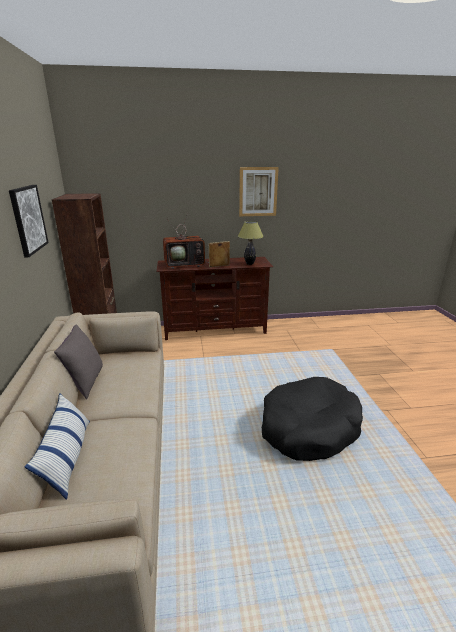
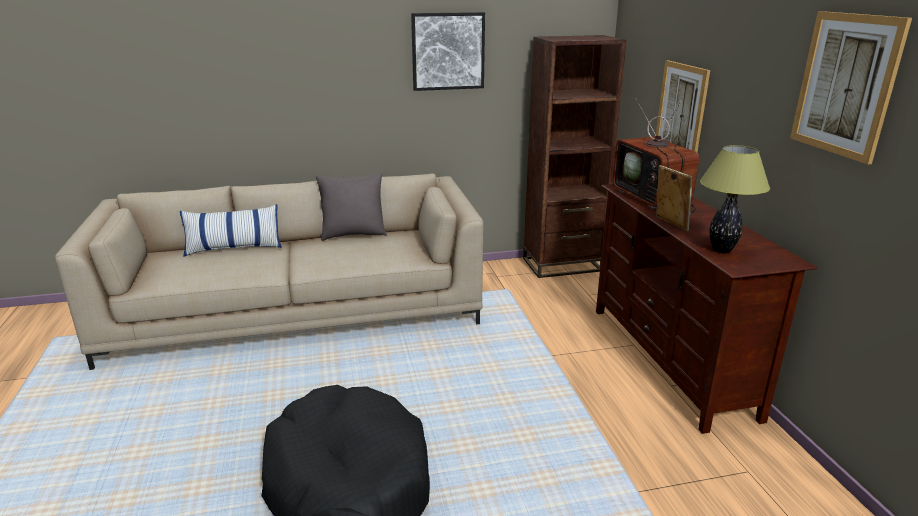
camera: 85 degrees right, 0 degrees up
none -> picture [656,60,710,152]

